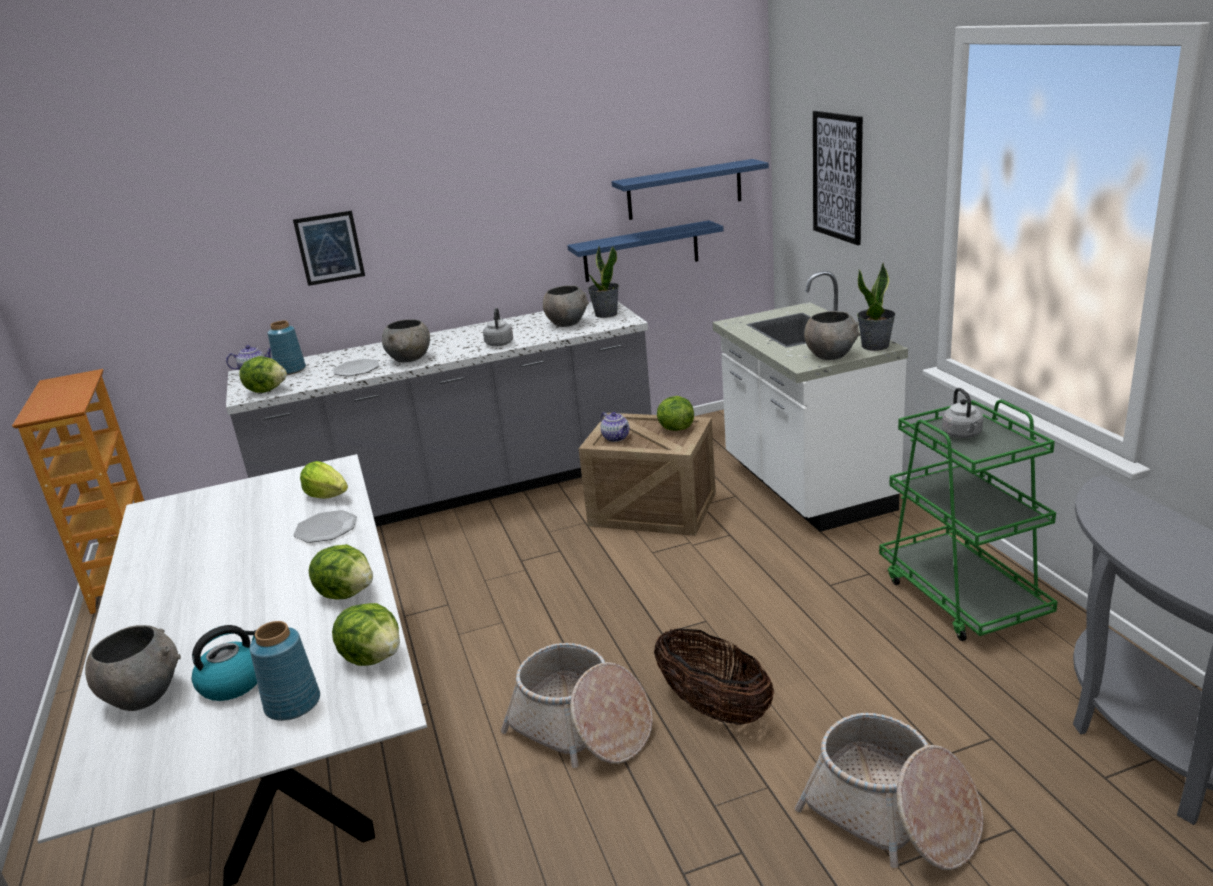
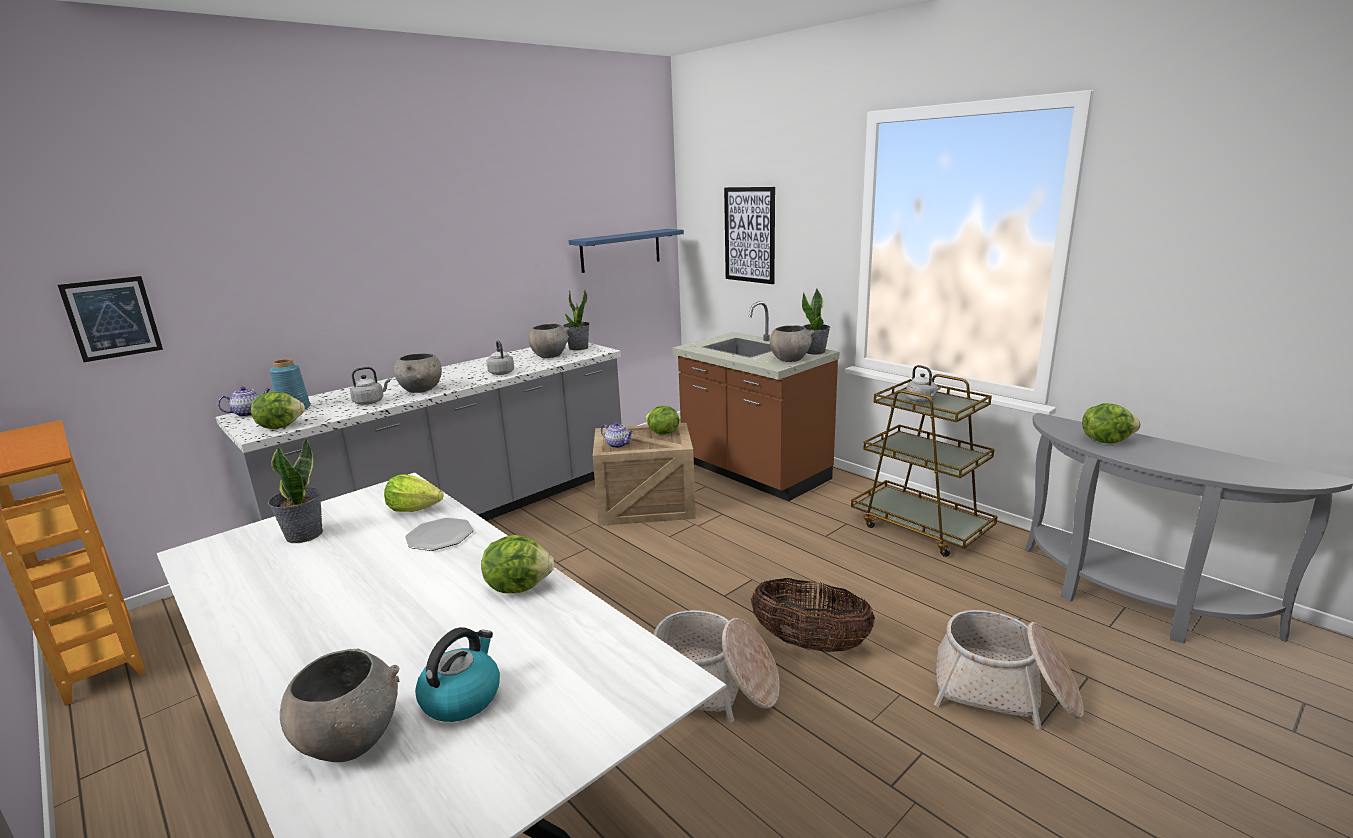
camera: 25 degrees left, 5 degrees down
blue vase [250,621,320,721] -> none
picture [293,211,365,286] -> picture moved to [58,276,163,362]
lettuce [332,603,400,666] -> lettuce moved to [1082,403,1141,443]
plate [333,359,379,376] -> grey kettle [350,367,390,405]
blue shelf [567,220,724,282] -> none
white counter [713,271,908,532] -> brown counter [673,301,839,501]
green cart [879,400,1058,641] -> brown cart [851,374,998,557]
none -> potted plant [268,437,323,543]

